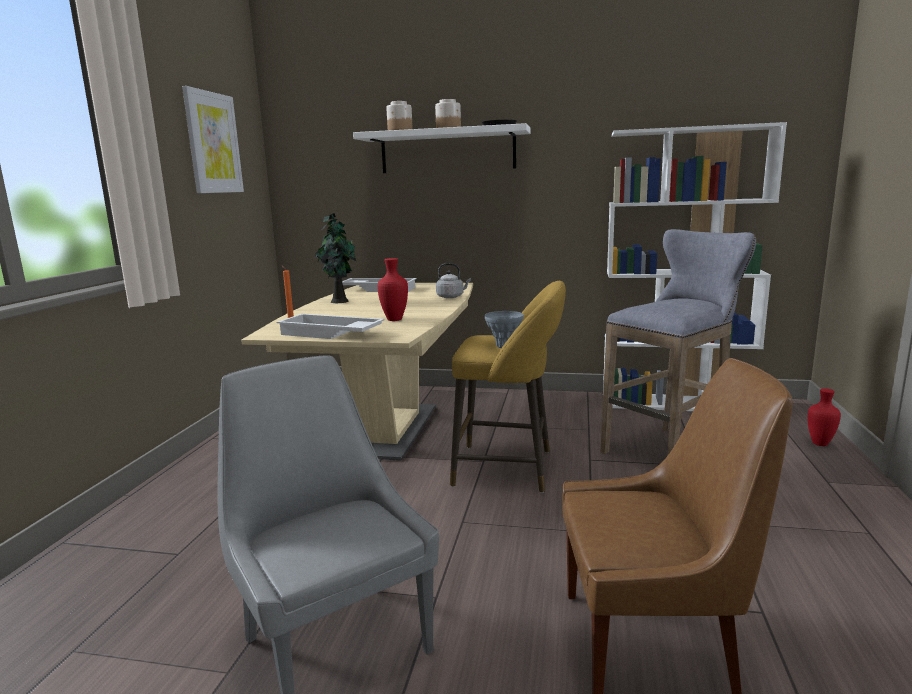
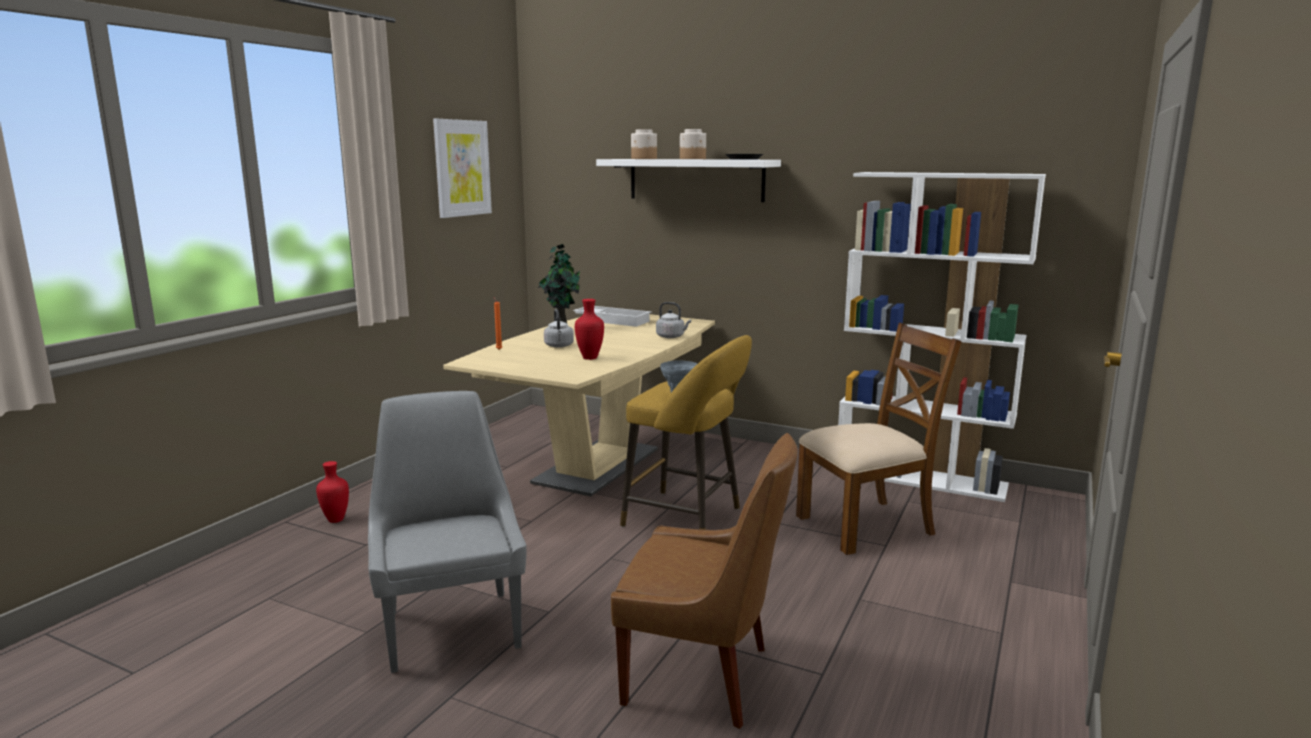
camera: 15 degrees right, 0 degrees up
white tray [277,314,384,339] -> none
grey stool [601,229,756,456] -> brown chair [796,322,962,555]
red vase [808,388,841,446] -> red vase moved to [316,461,349,523]
none -> grey kettle [544,309,574,348]

